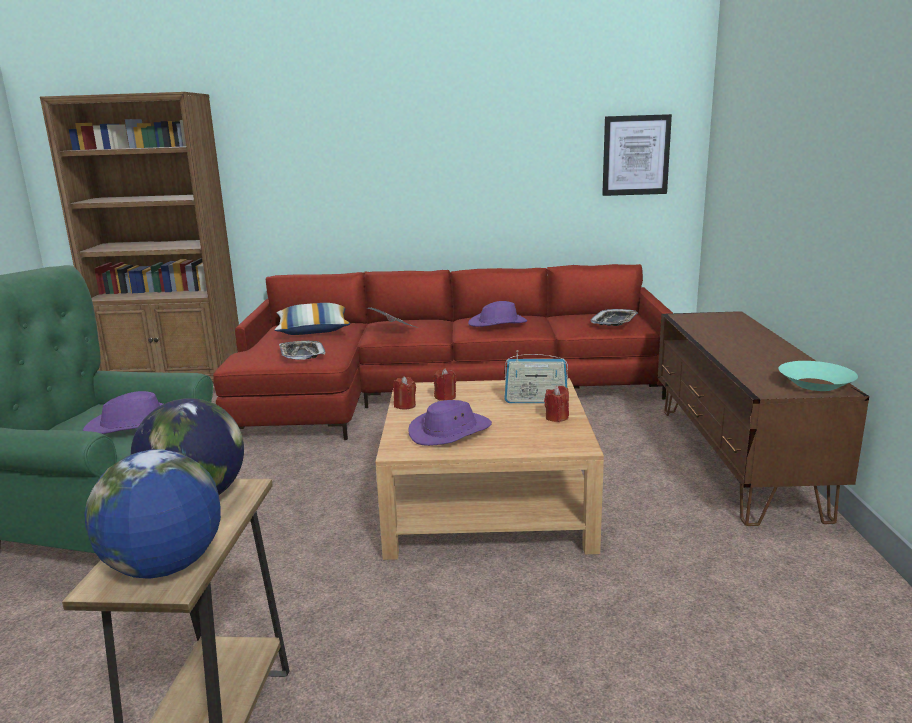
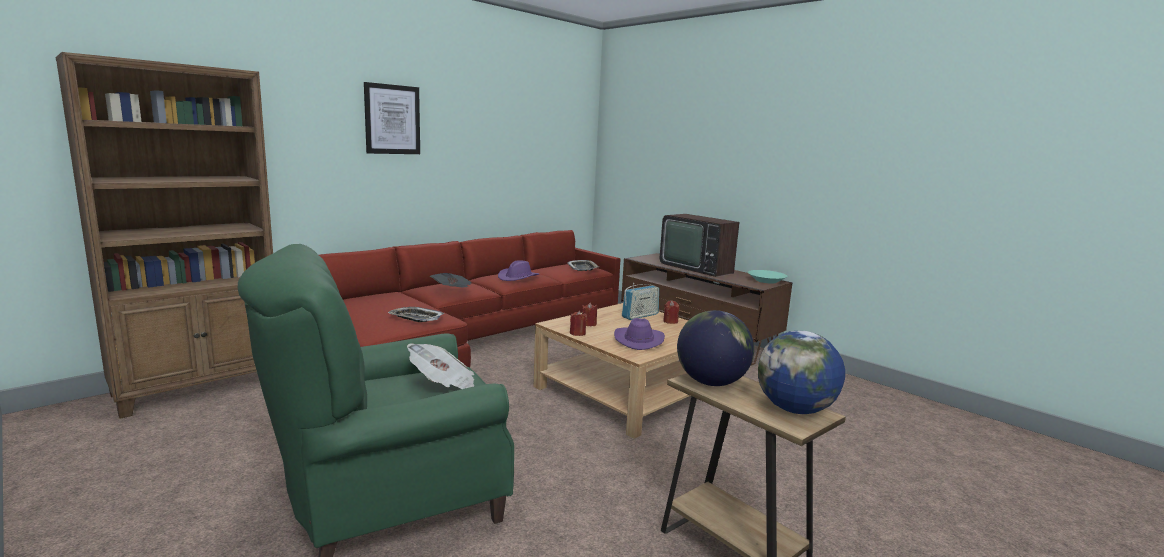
camera: 45 degrees left, 5 degrees down
purple hat [83,391,163,434] -> newspaper [407,343,474,389]
pillow [275,303,350,335] -> none
picture [602,114,672,196] -> picture moved to [364,82,420,154]
none -> television [660,214,739,277]

